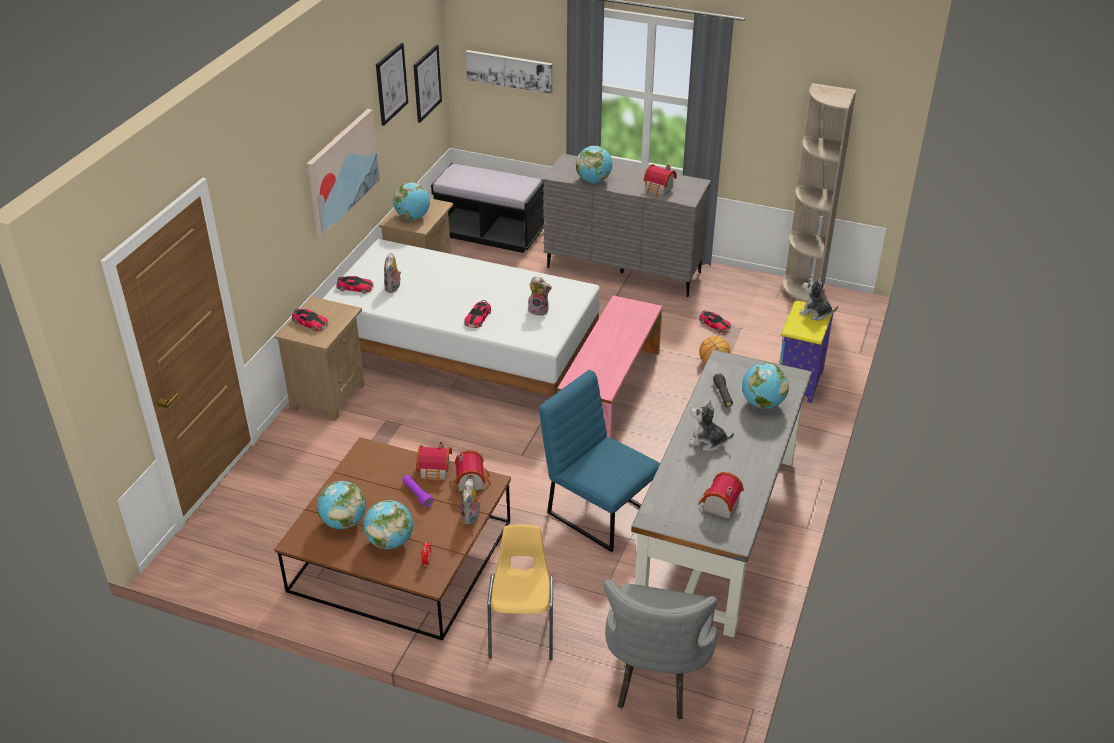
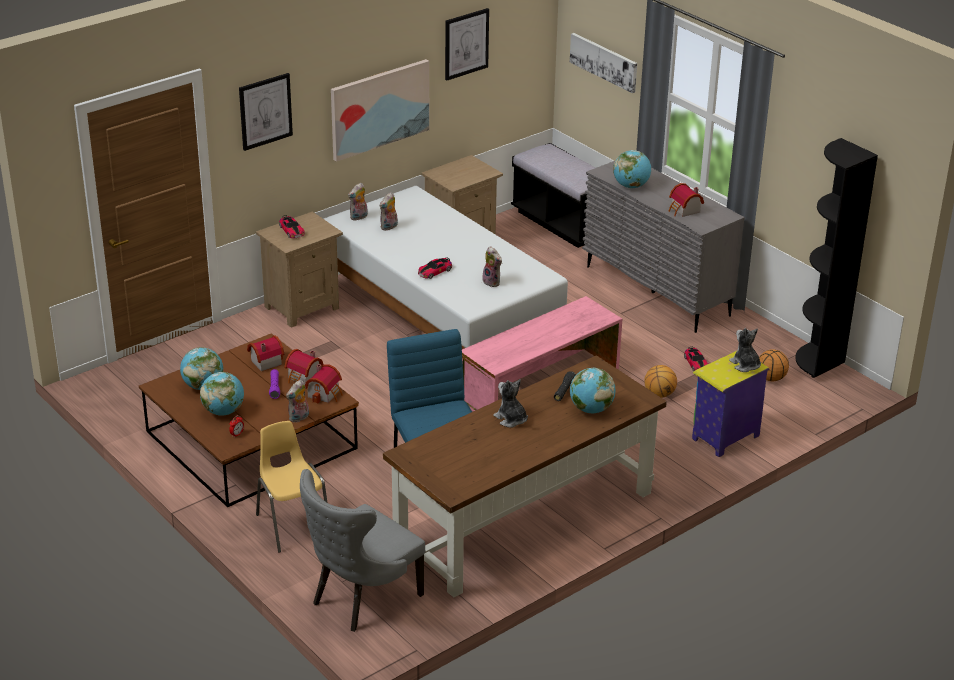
camera: 30 degrees right, 5 degrees down
toy car [337,276,374,294] -> plush toy [348,183,368,221]
globe [393,182,430,220] -> none
picture [413,45,442,123] -> picture moved to [239,73,293,151]
yellow chair [488,524,553,660] -> yellow chair turned 60 degrees counterclockwise [256,421,328,553]
grey desk [631,349,812,638] -> brown desk [383,355,667,598]
toy house [698,472,744,519] -> toy house moved to [247,336,284,371]
beige bookcase [783,83,856,302] -> black bookcase [795,138,878,378]
none -> basketball [759,349,789,381]

